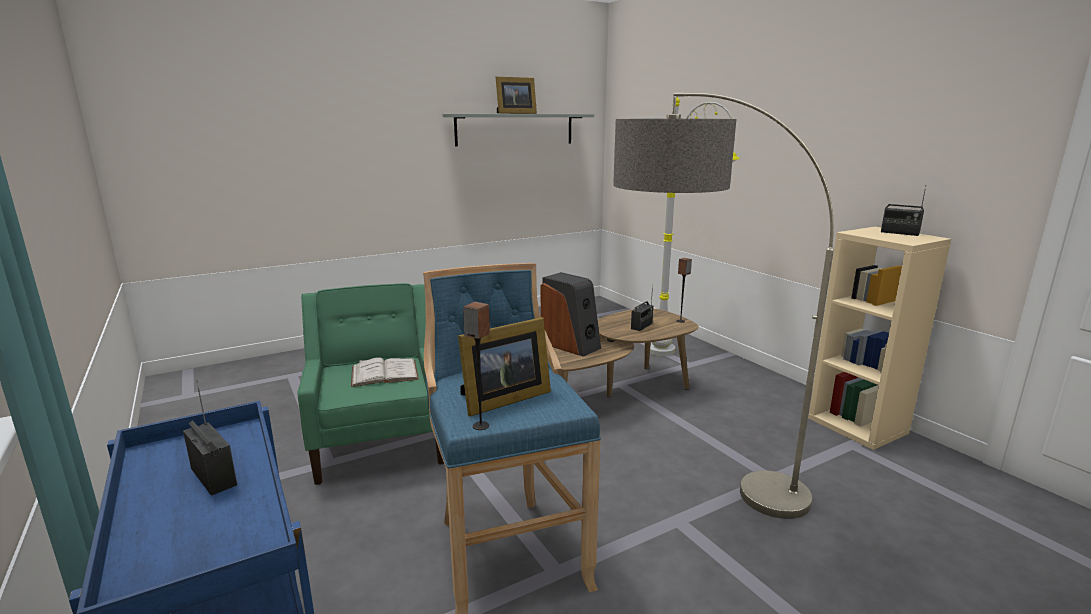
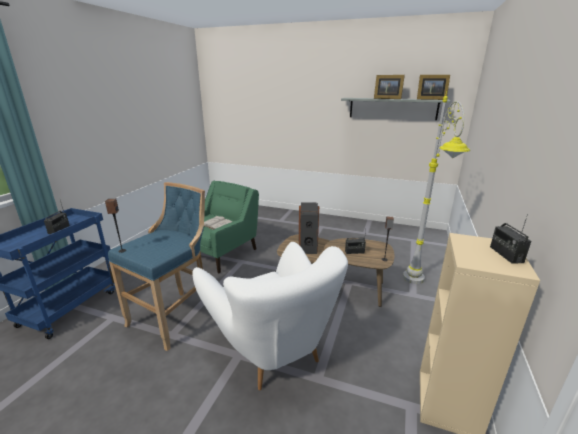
camera: 50 degrees right, 5 degrees up
picture frame [458,317,551,417] -> picture frame moved to [417,75,450,100]
floor lamp [613,93,834,519] -> white armchair [192,242,348,391]

